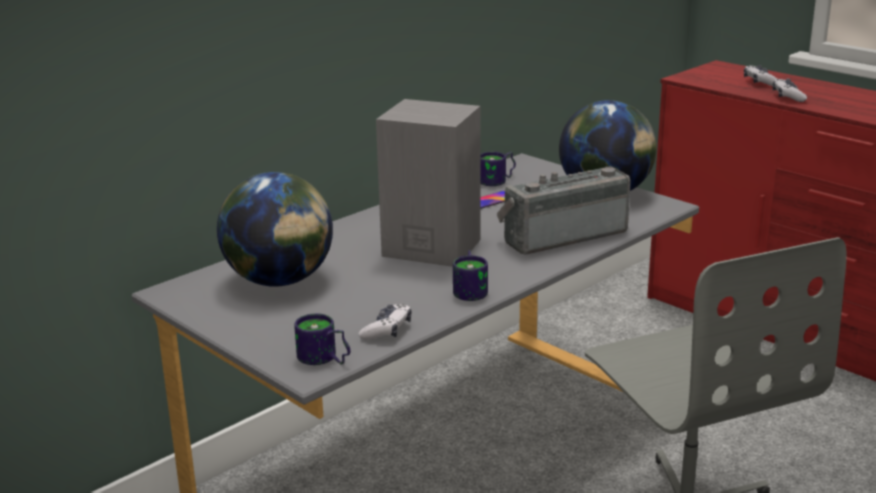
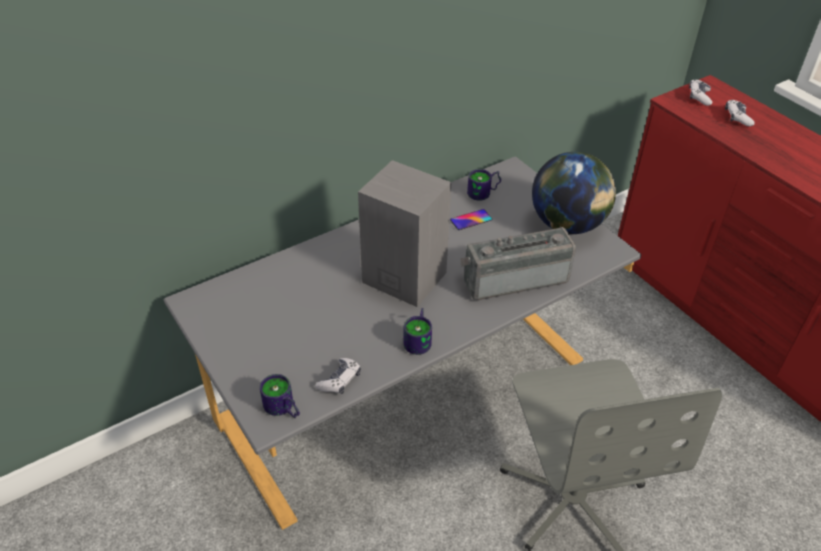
camera: 10 degrees right, 20 degrees up
globe [217,172,333,287] -> none
game controller [772,79,807,102] -> game controller moved to [689,79,712,106]

